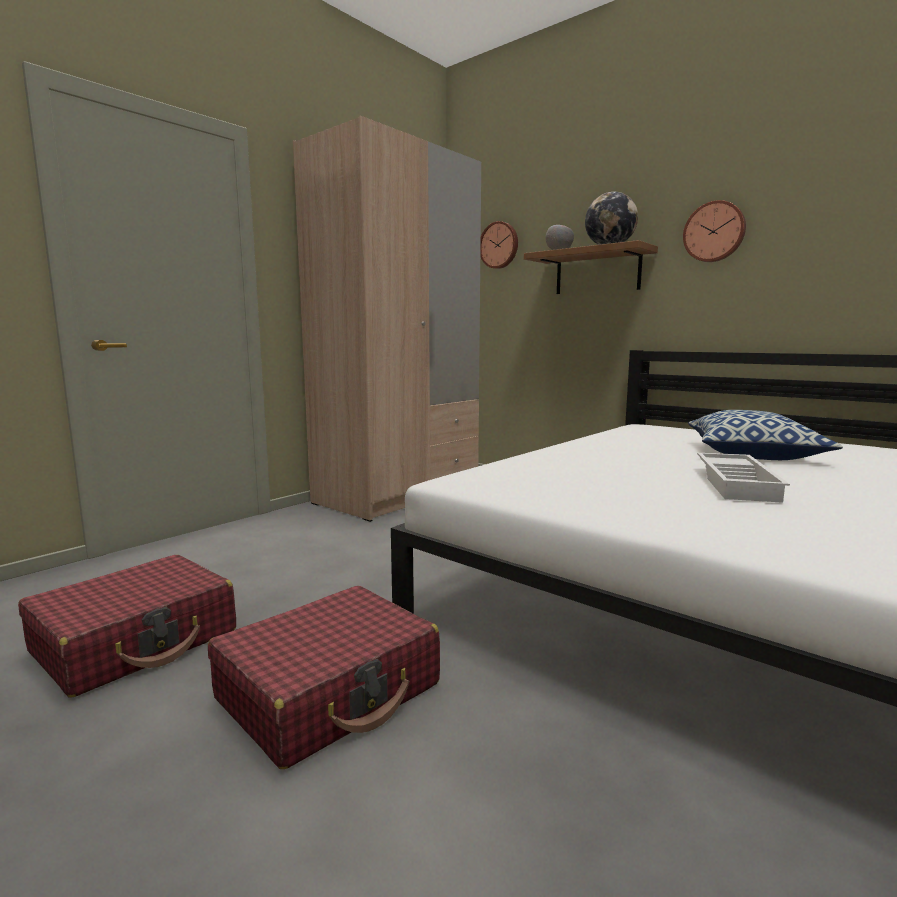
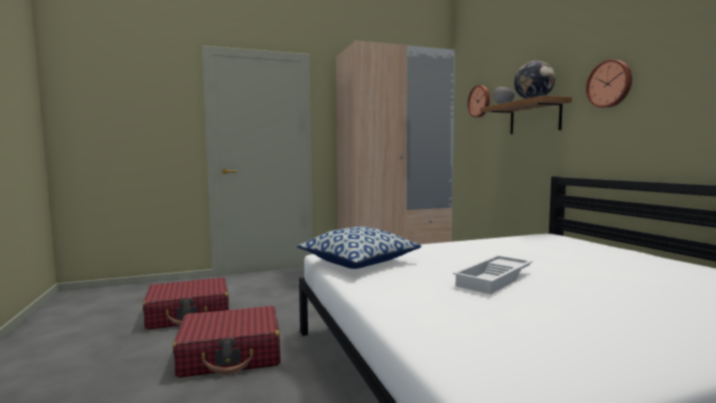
camera: 30 degrees right, 5 degrees down
pillow [688,410,843,460] -> pillow moved to [297,226,422,269]

